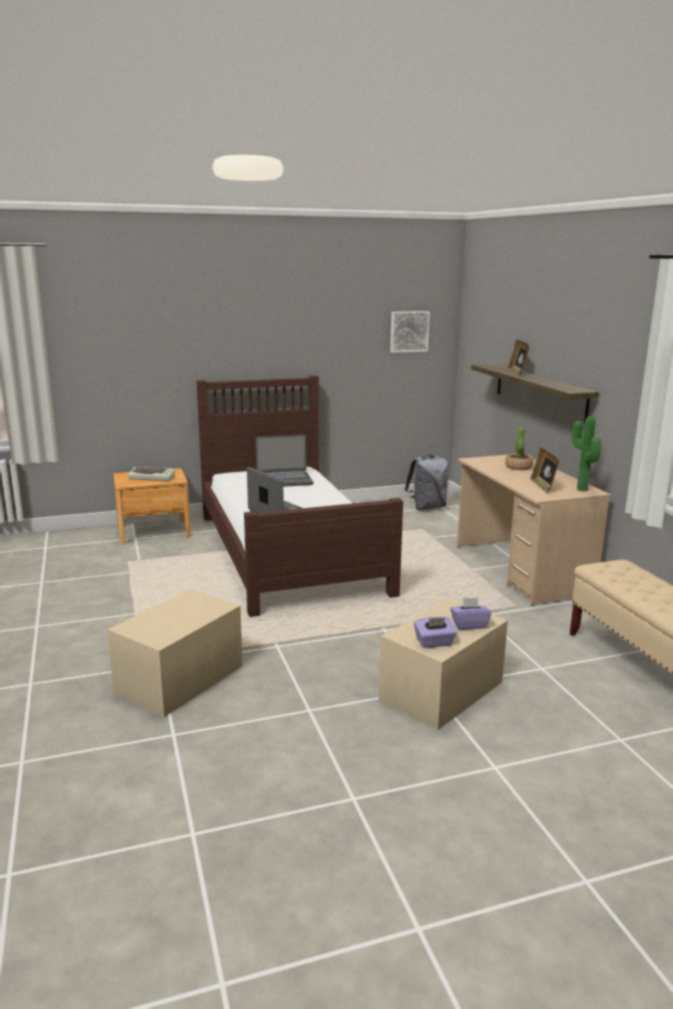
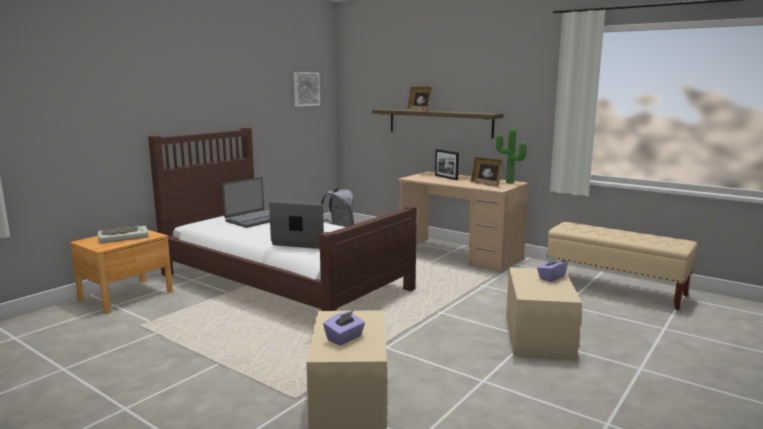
camera: 35 degrees left, 5 degrees down
purple tissue box [414,617,457,648] -> purple tissue box moved to [323,311,365,345]
potted plant [505,427,533,470] -> picture frame [435,149,459,180]

